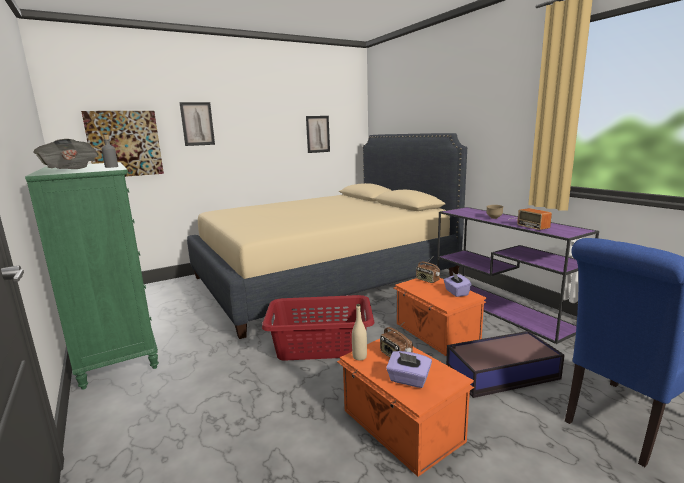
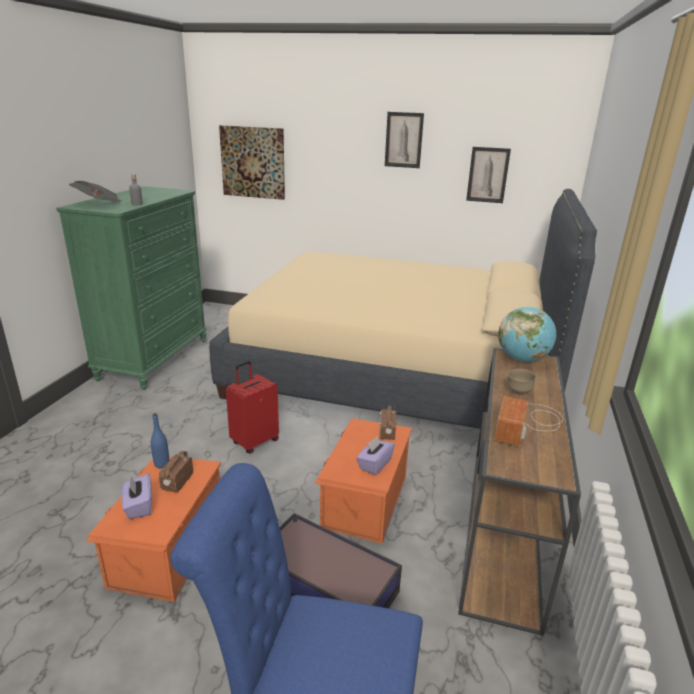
camera: 45 degrees right, 10 degrees up
picture [179,102,215,146] -> picture moved to [385,112,424,168]
red laundry basket [262,295,374,361] -> red suitcase [226,361,279,453]
beige bottle [352,304,367,360] -> blue bottle [151,413,169,469]
purple console table [437,207,599,344] -> brown console table [458,348,581,636]
none -> globe [498,306,556,362]

